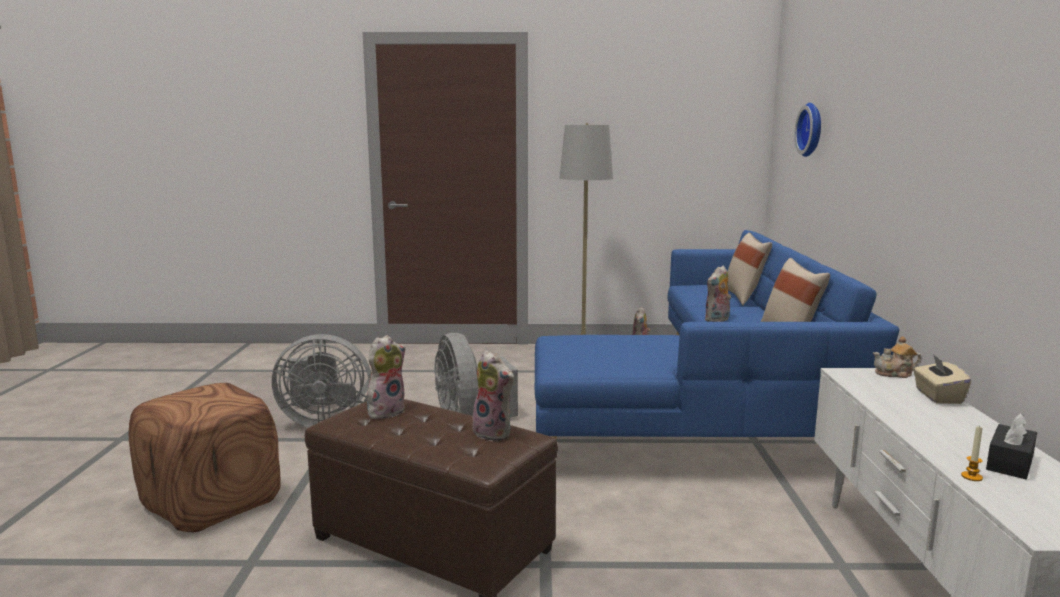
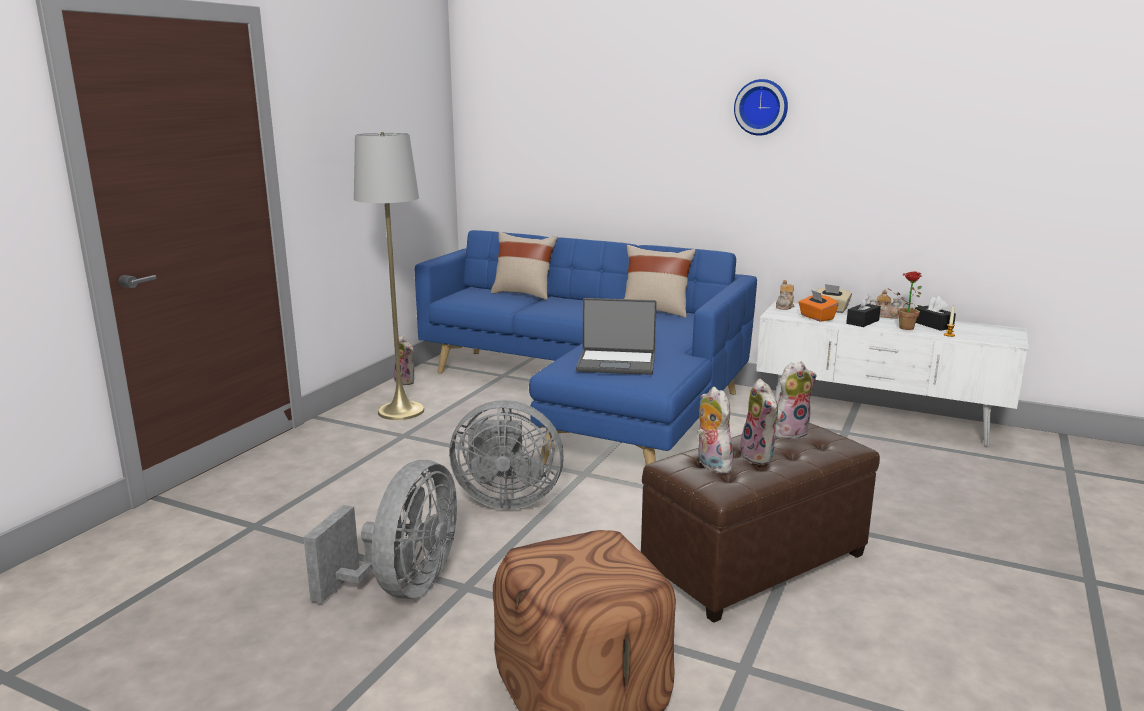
camera: 65 degrees left, 5 degrees up
plush toy [704,266,731,322] -> plush toy moved to [738,379,779,465]
wall clock [794,103,821,157] -> wall clock moved to [734,79,788,136]
none -> laptop [576,298,657,375]
none -> orange tissue box [798,290,839,322]
none -> black tissue box [846,294,881,327]
none -> teapot [869,290,906,319]
none -> potted plant [887,271,923,330]

